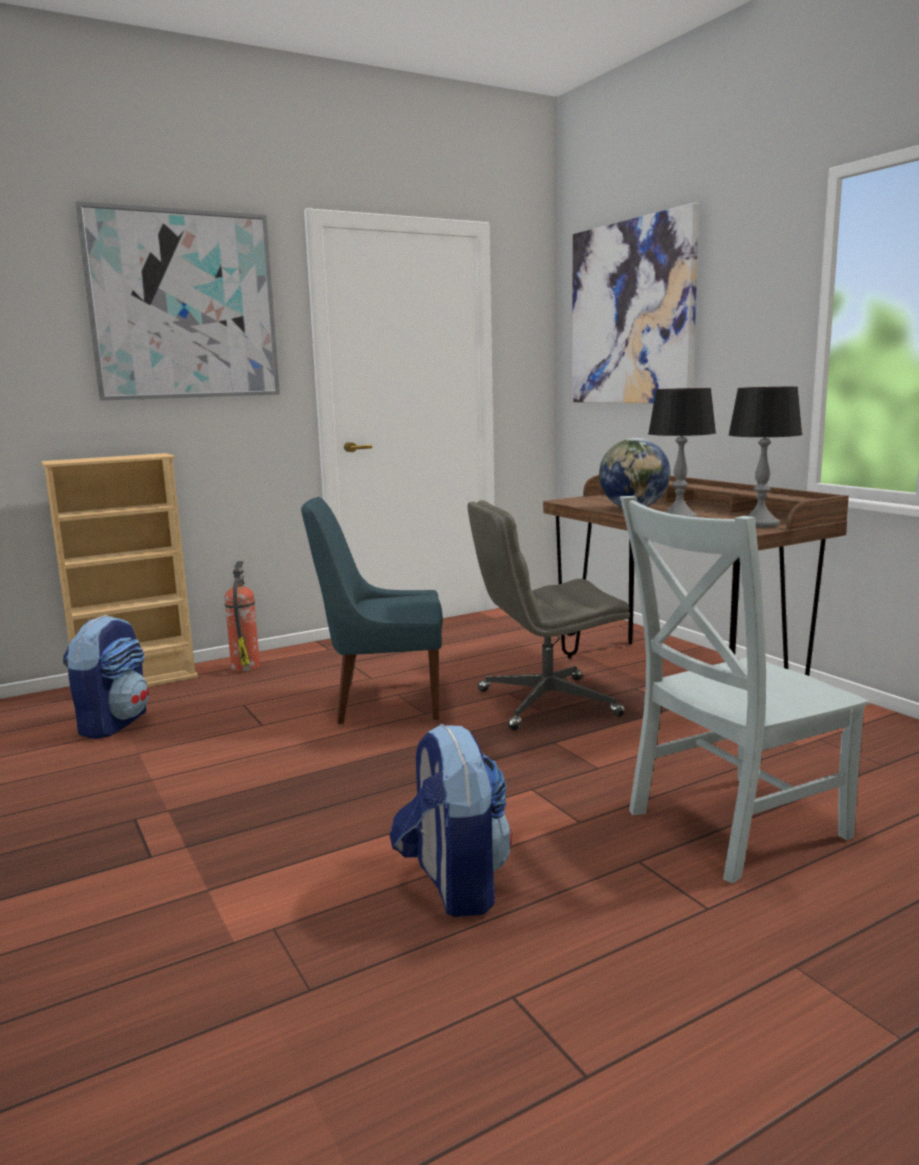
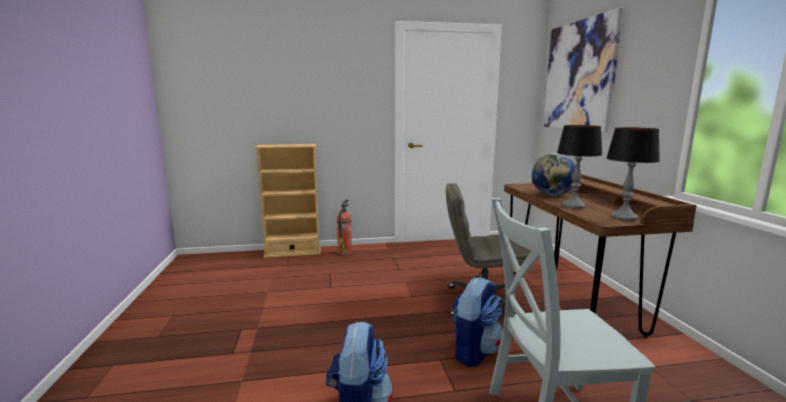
camera: 20 degrees right, 0 degrees up
backpack [63,615,149,739] -> backpack moved to [451,277,503,367]
picture [75,201,280,401] -> none
blue chair [301,497,443,725] -> none

